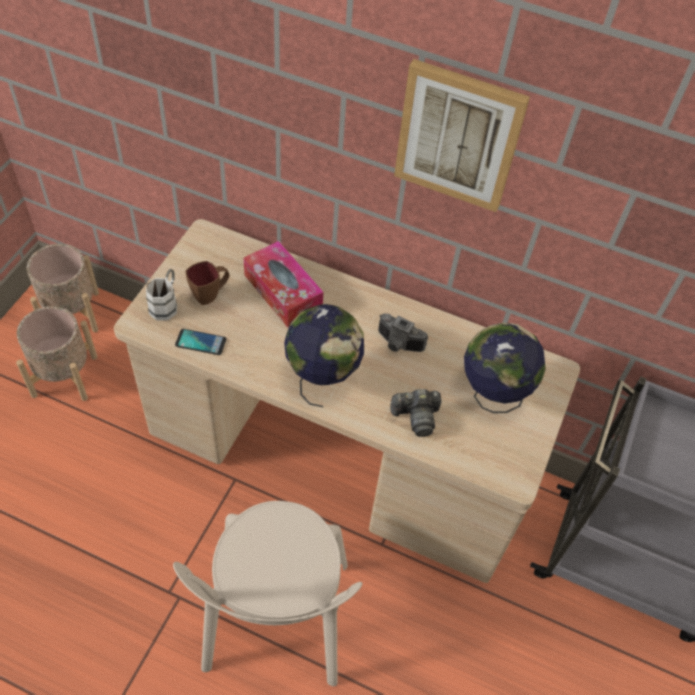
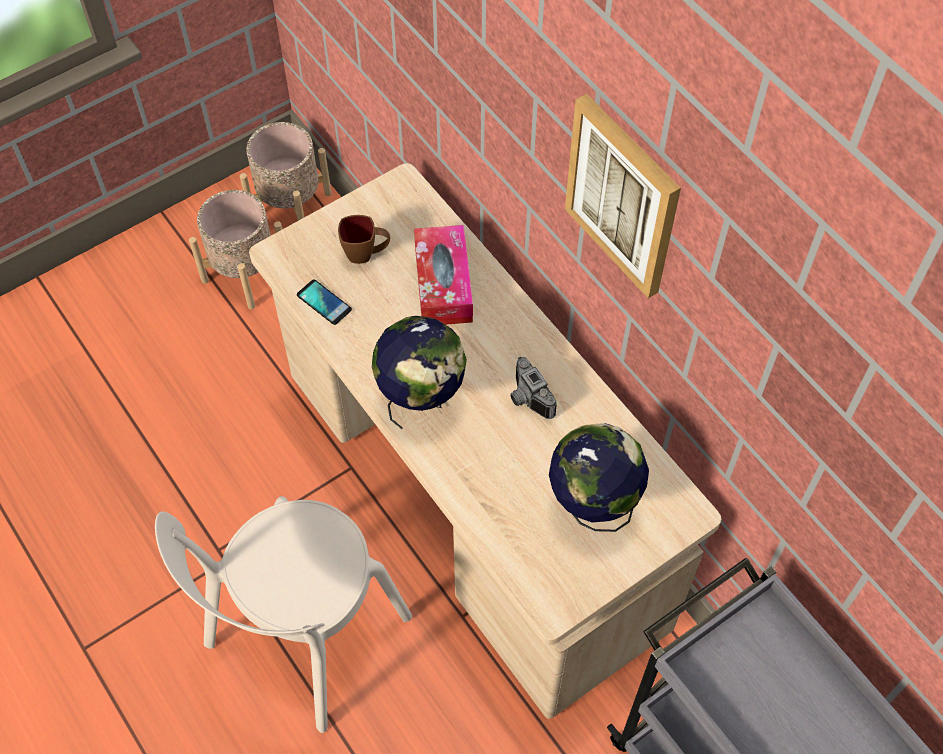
camera: 35 degrees right, 5 degrees up
white mug [146,269,177,321] -> none
camera [390,389,442,437] -> none

